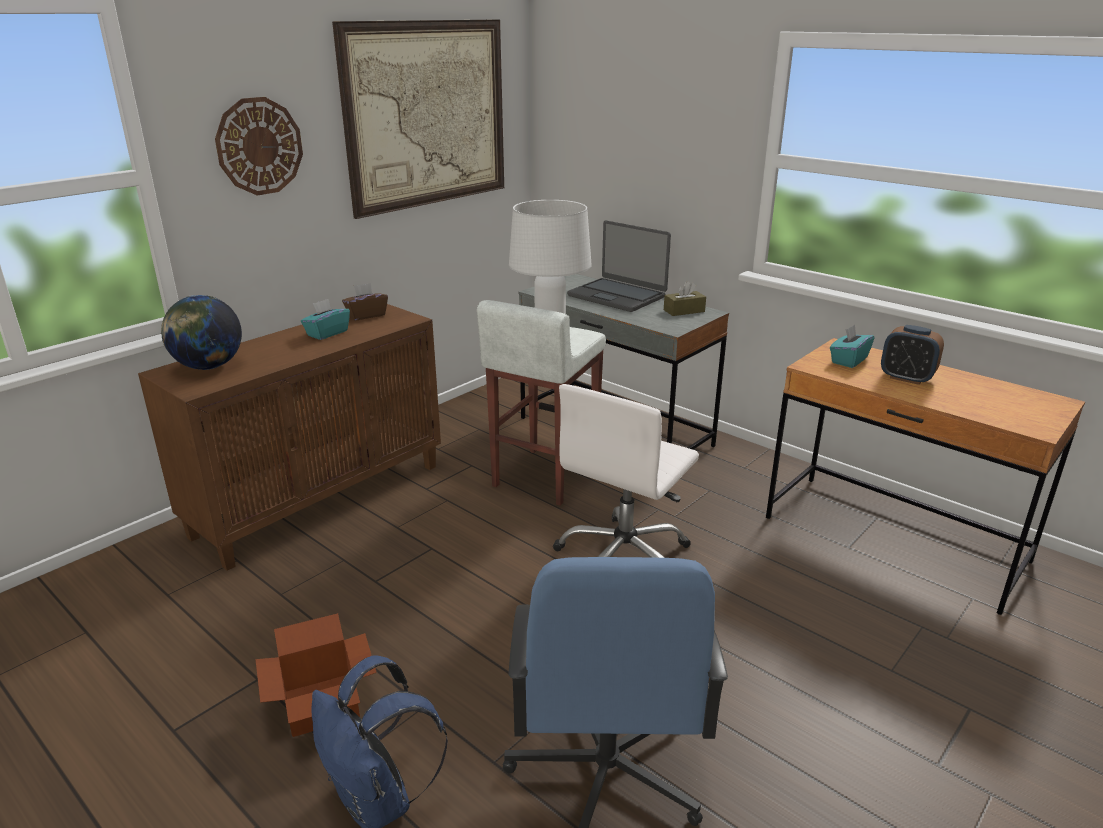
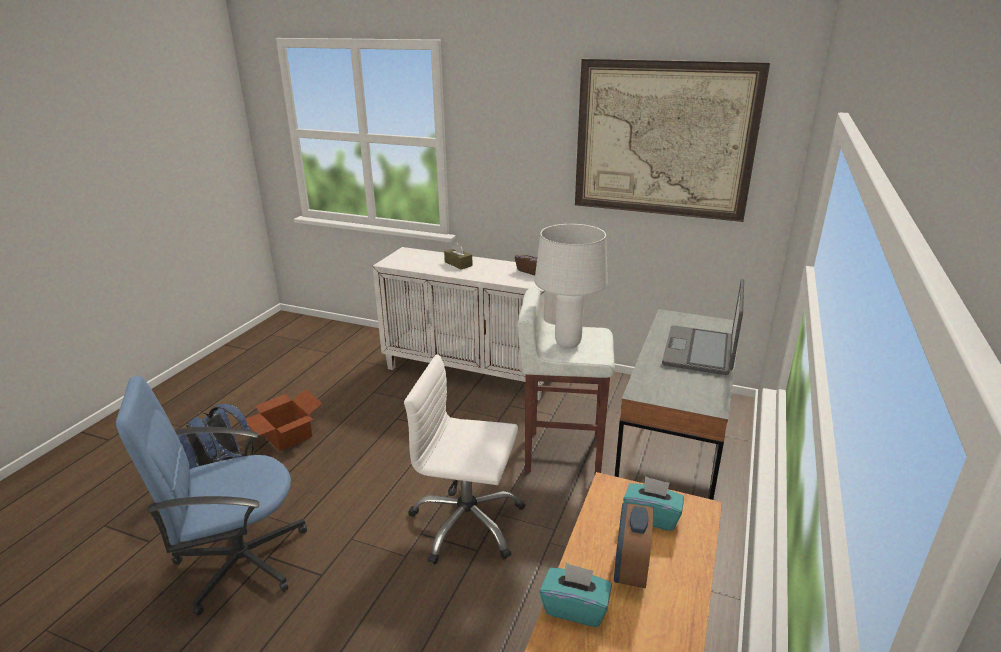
camera: 70 degrees right, 0 degrees up
brown cabinet [138,304,441,571] -> white cabinet [373,247,557,400]
globe [161,295,242,370] -> none
wall clock [215,97,303,196] -> none
turquoise tissue box [301,299,350,340] -> turquoise tissue box moved to [540,562,612,627]
brown tissue box [664,281,706,316] -> brown tissue box moved to [444,242,473,269]

